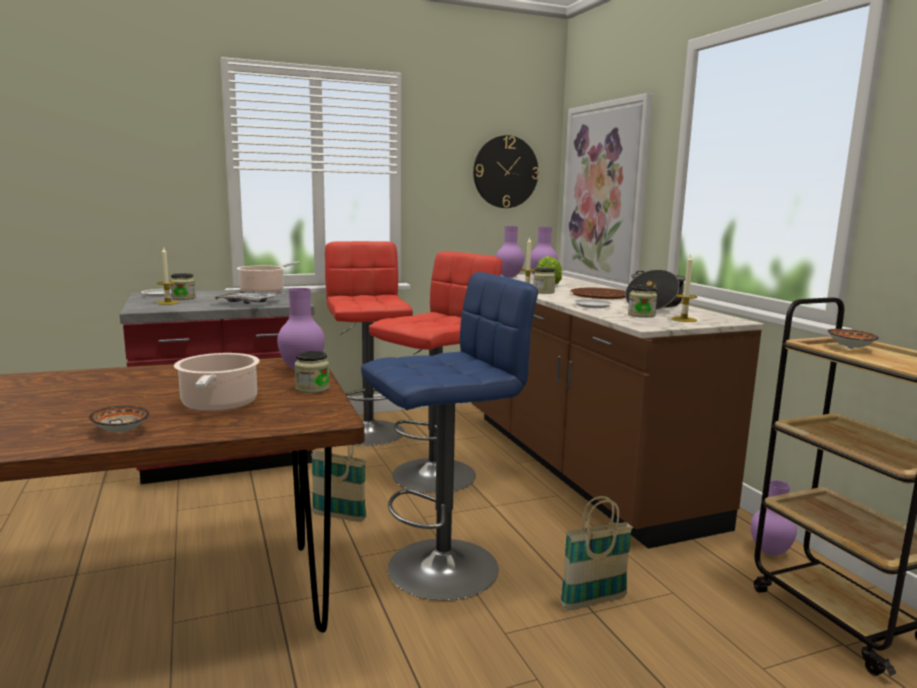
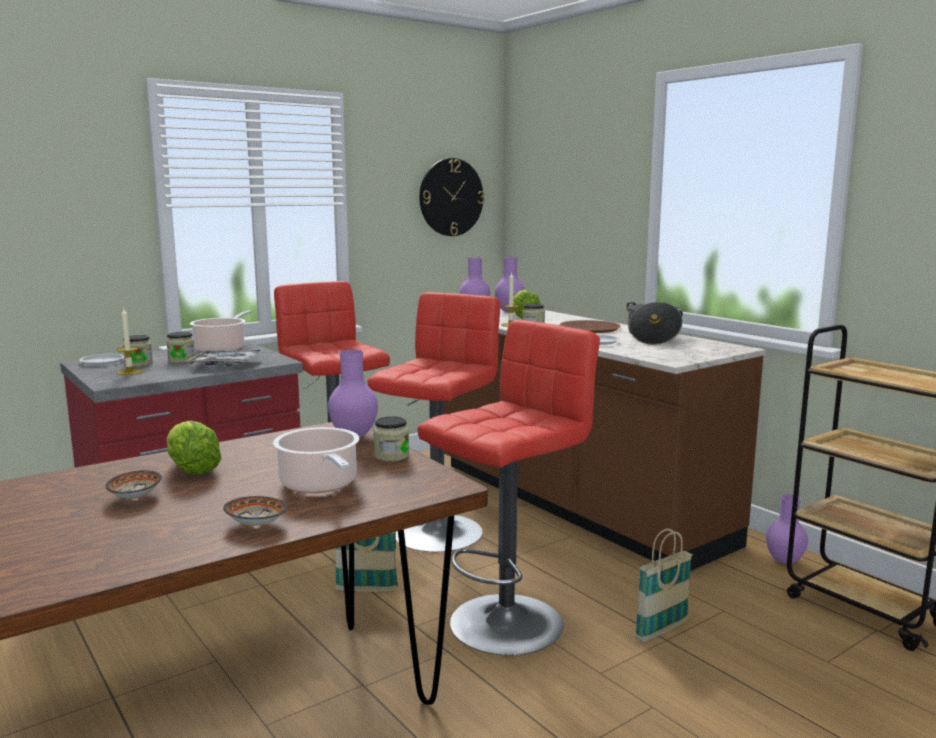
camera: 15 degrees left, 0 degrees up
blue stool [361,272,538,600] -> red stool [418,320,600,655]
picture [560,93,653,290] -> none
jar [628,286,657,318] -> jar moved to [166,332,195,363]
candle [671,253,698,322] -> none
bowl [828,329,879,349] -> bowl moved to [105,470,162,499]
none -> lettuce [167,421,222,475]

